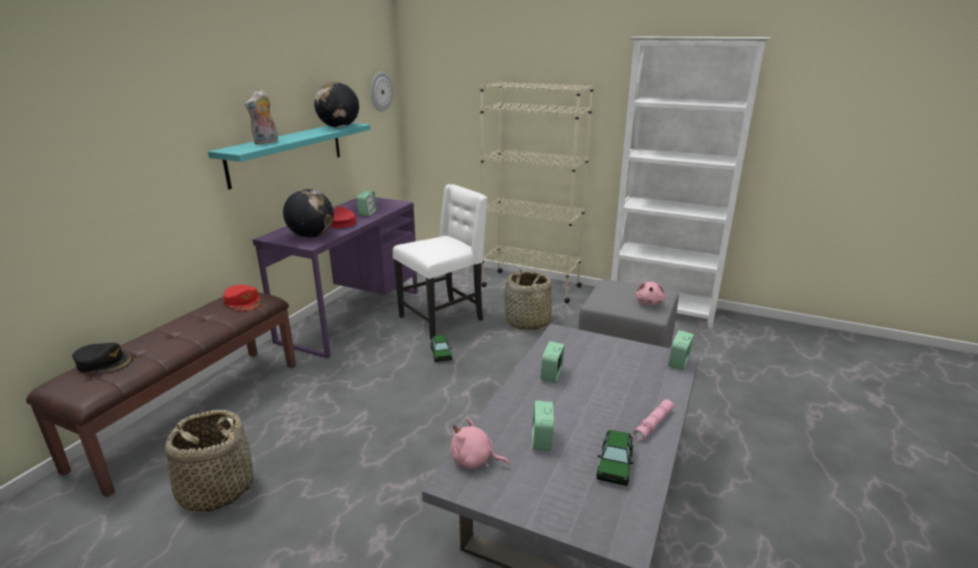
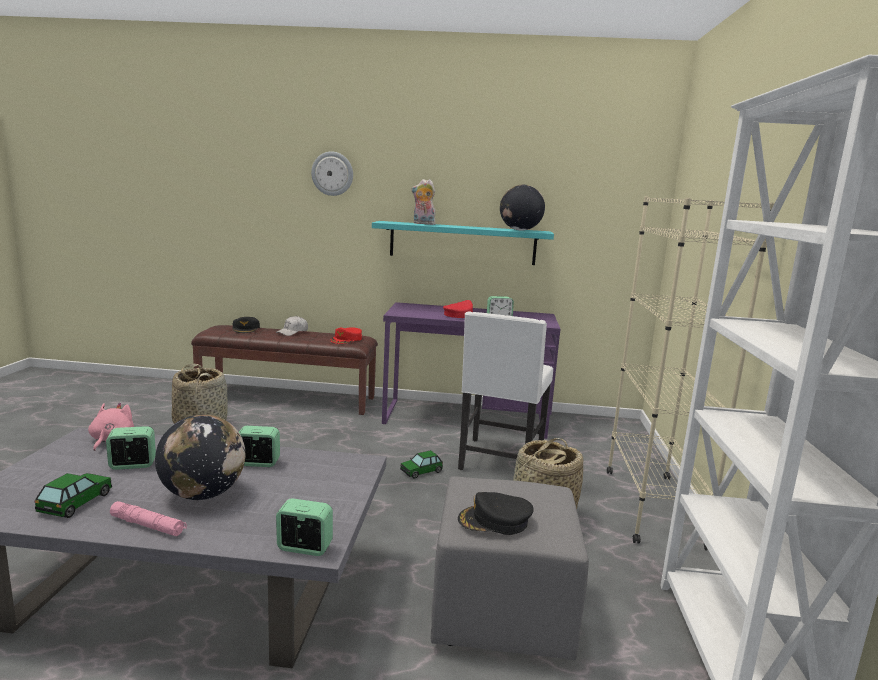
camera: 70 degrees right, 10 degrees down
globe [283,189,334,238] -> globe moved to [155,414,245,500]
wall clock [371,72,393,112] -> wall clock moved to [311,151,353,196]
white chair [393,184,488,339] -> white chair turned 75 degrees clockwise [458,311,553,470]
toy car [597,430,633,486] -> toy car turned 105 degrees clockwise [34,473,112,518]
pink plush toy [635,282,666,305] -> black cap [458,492,534,535]
none -> white cap [276,316,308,336]

